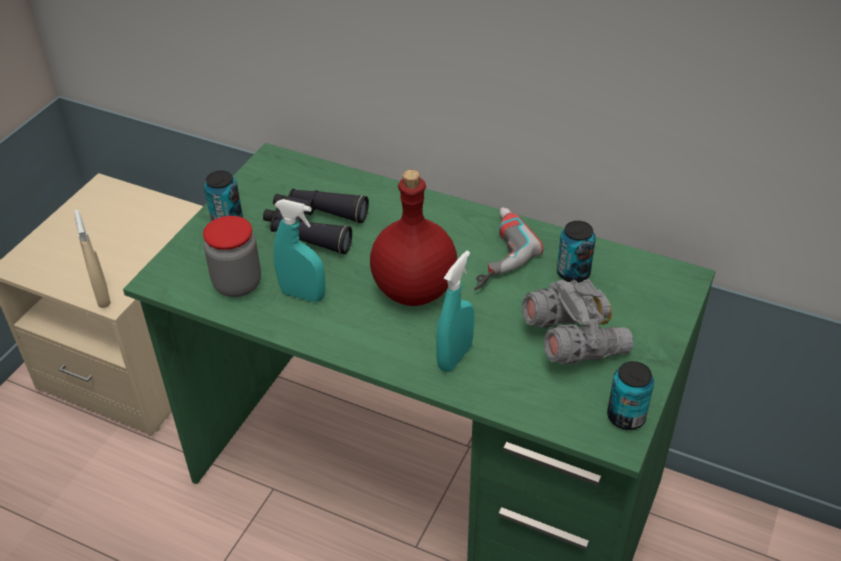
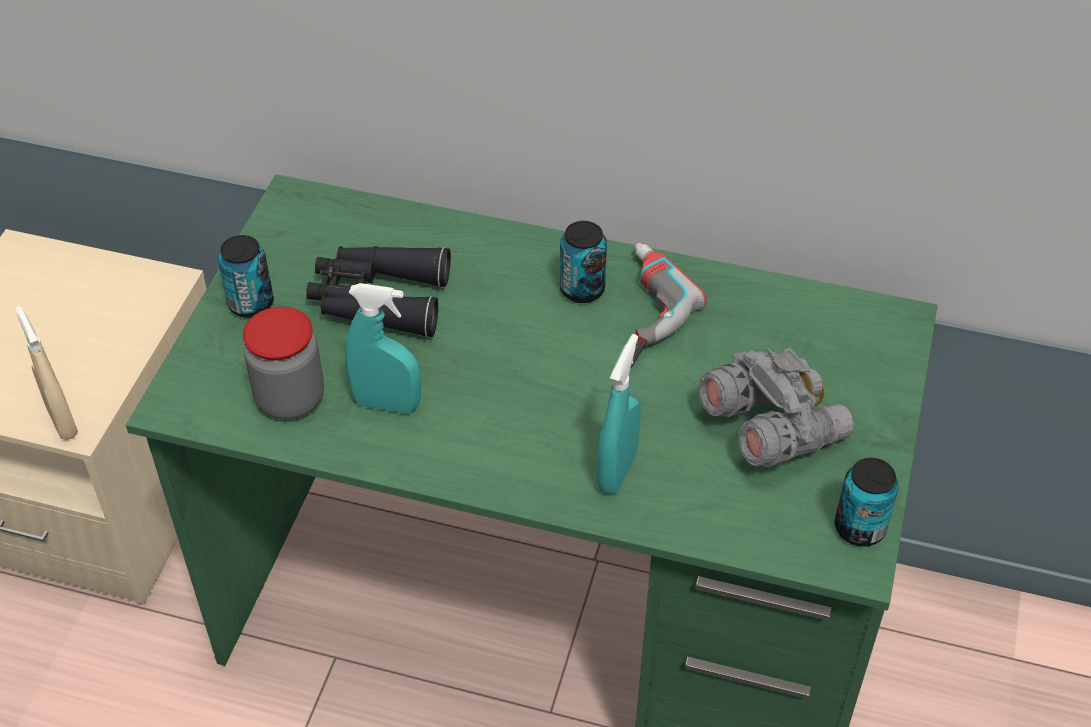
camera: 10 degrees left, 5 degrees up
red bottle [370,170,457,306] -> none
can [557,221,596,283] -> can moved to [560,221,607,303]

